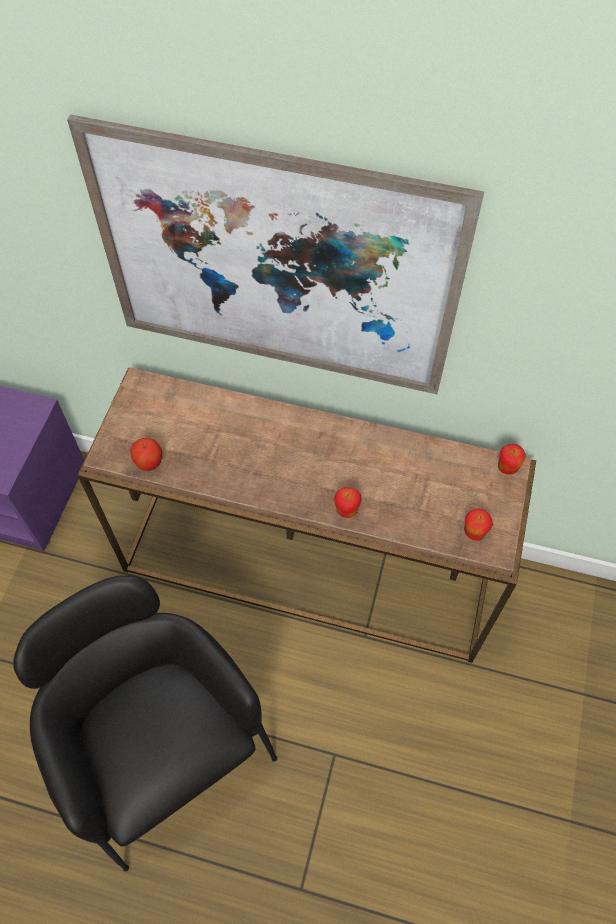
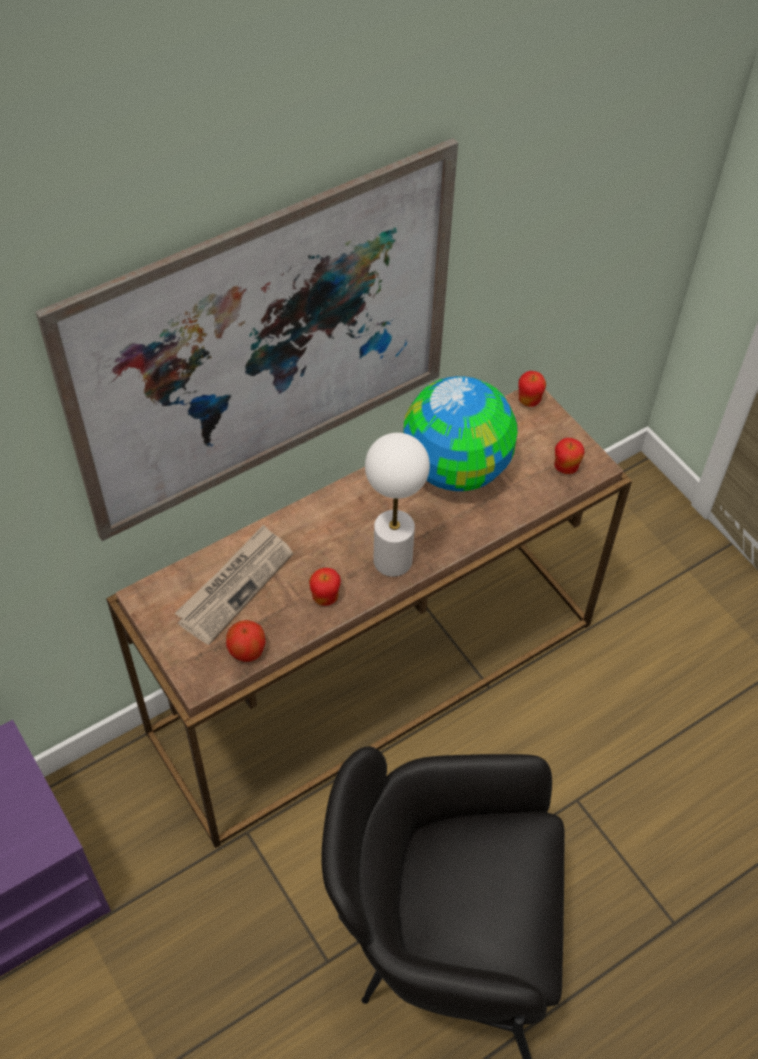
camera: 50 degrees left, 5 degrees down
apple [334,487,362,518] -> apple moved to [309,568,341,606]
none -> newspaper [175,524,293,645]
none -> white table lamp [365,433,430,577]
none -> globe [403,376,518,491]

